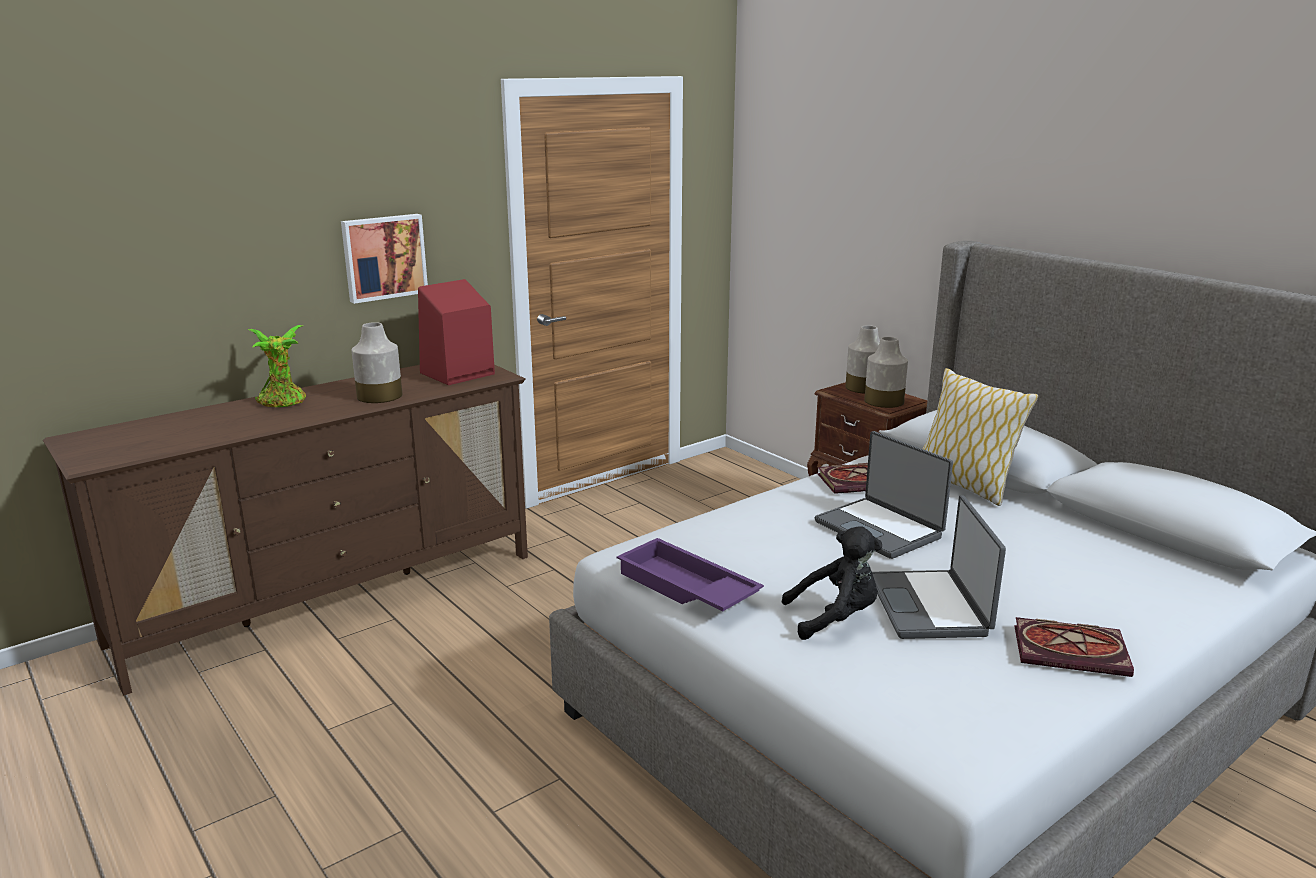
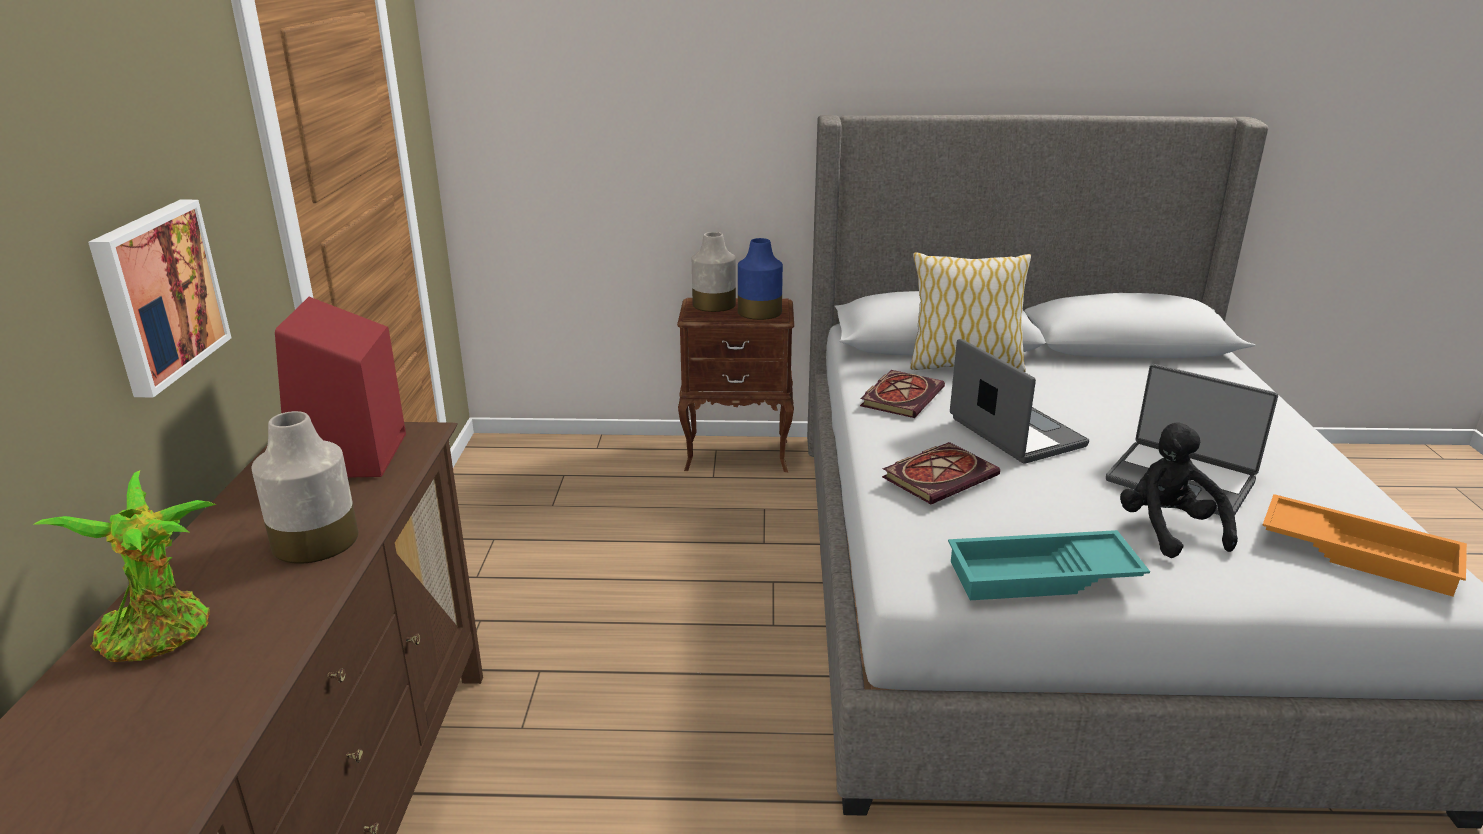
camera: 50 degrees left, 5 degrees up
purple tray [616,538,764,611] -> turquoise tray [948,530,1150,600]
black plush toy [782,527,882,640] -> black plush toy turned 45 degrees counterclockwise [1120,422,1238,558]
laptop [815,431,953,559] -> laptop turned 120 degrees counterclockwise [950,339,1089,464]
beige vase [864,337,908,408] -> blue vase [738,238,783,320]
book [1014,617,1134,677] -> book moved to [882,442,1000,504]
none -> orange tray [1262,494,1467,597]

